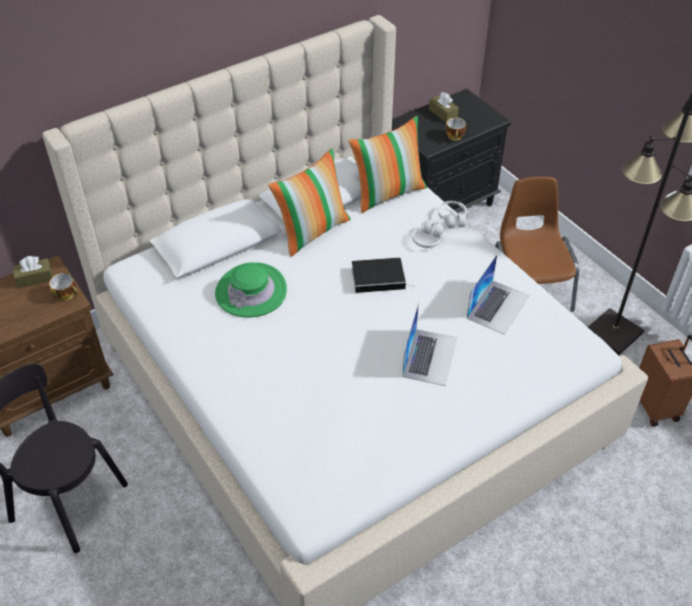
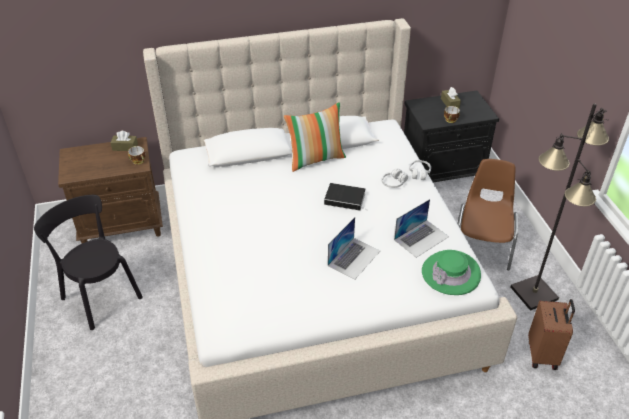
camera: 20 degrees right, 5 degrees down
green hat [215,262,287,318] -> green hat moved to [422,250,481,295]
pillow [348,116,427,213] -> none

